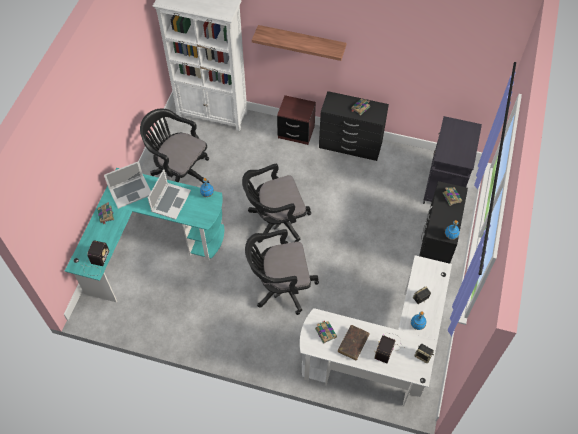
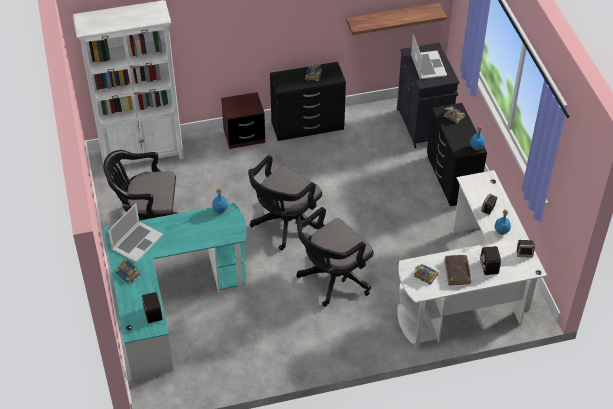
camera: 30 degrees left, 10 degrees down
laptop [148,169,191,220] -> laptop moved to [411,35,447,79]
shelf [252,25,346,61] -> shelf moved to [346,3,447,35]

